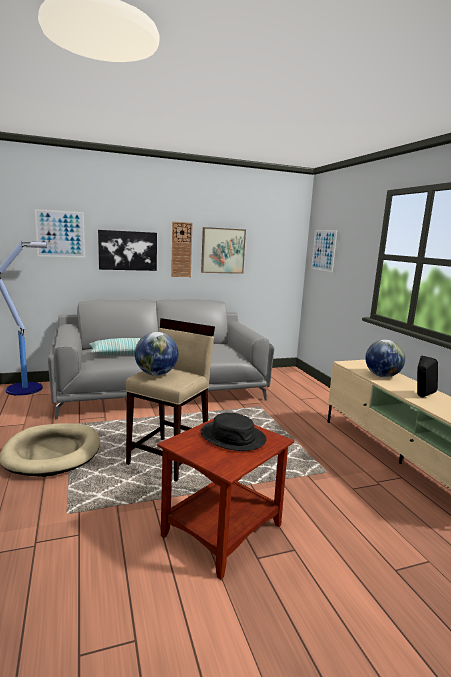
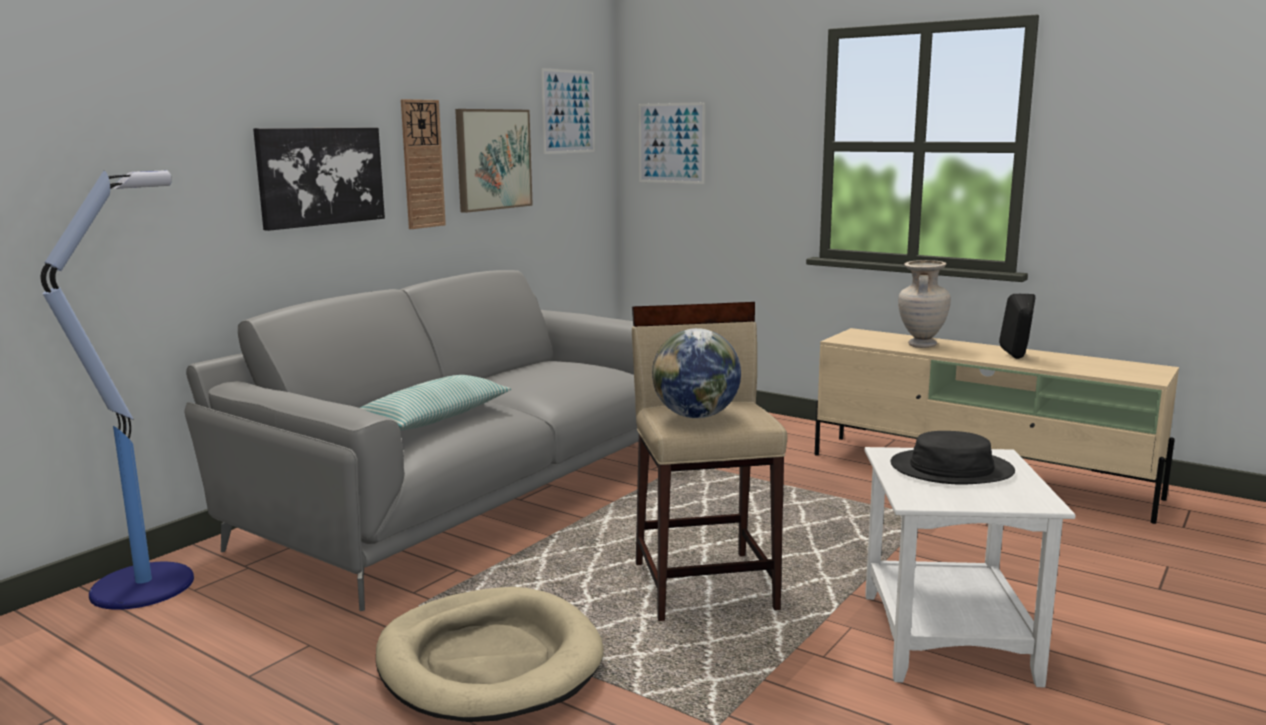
camera: 35 degrees left, 0 degrees up
picture [35,209,85,258] -> picture moved to [541,68,595,154]
brown side table [157,418,294,580] -> white side table [865,447,1075,687]
globe [365,340,405,377] -> beige vase [898,260,951,348]

